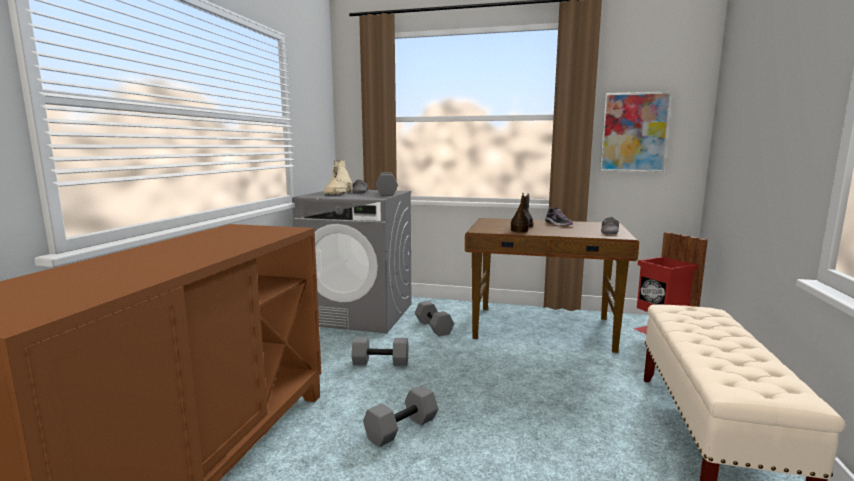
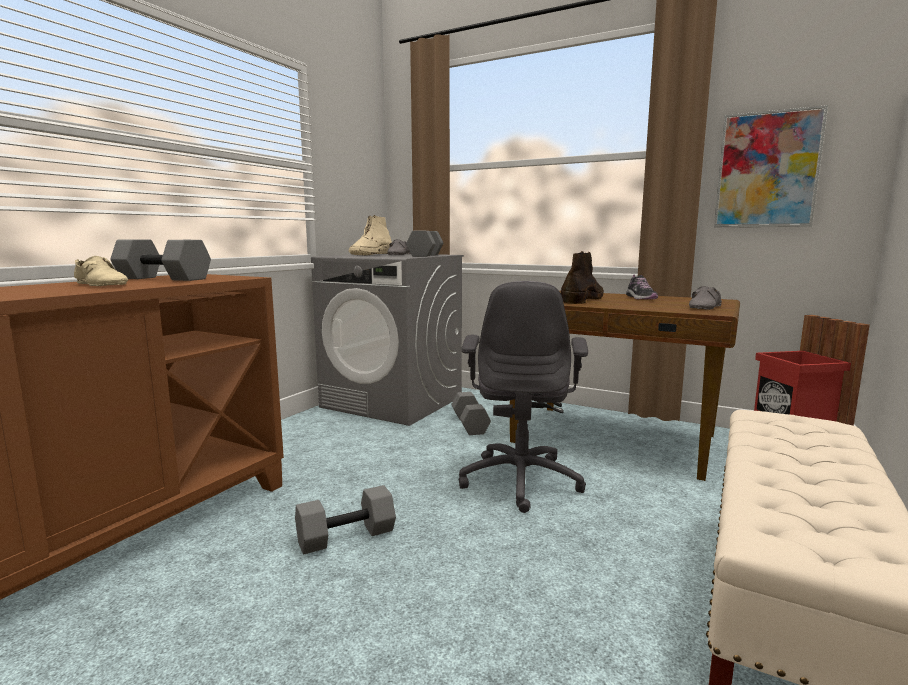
camera: 15 degrees right, 0 degrees up
grey dumbbell [352,337,409,366] -> grey dumbbell moved to [110,239,211,281]
none -> beige shoe [74,256,128,286]
none -> grey office chair [459,281,588,513]

